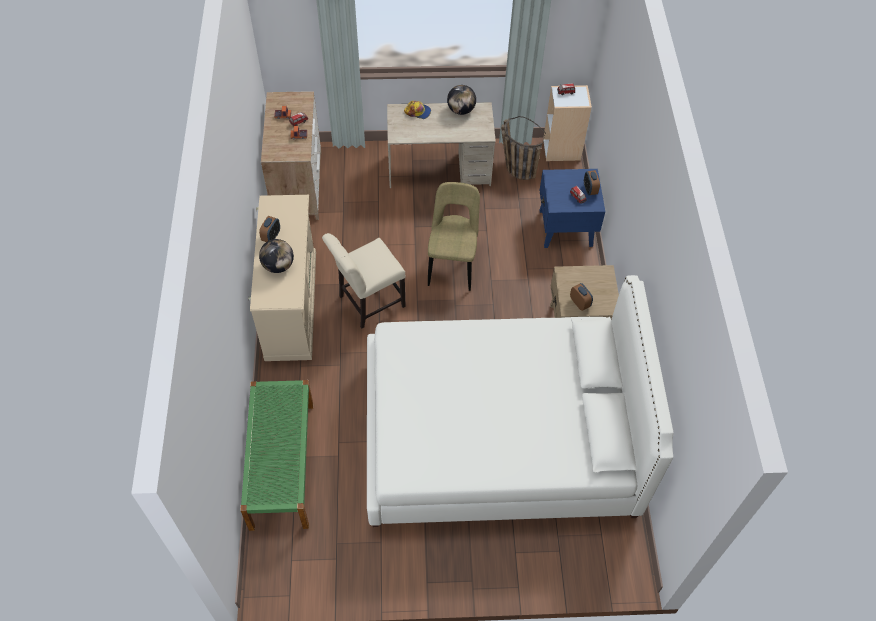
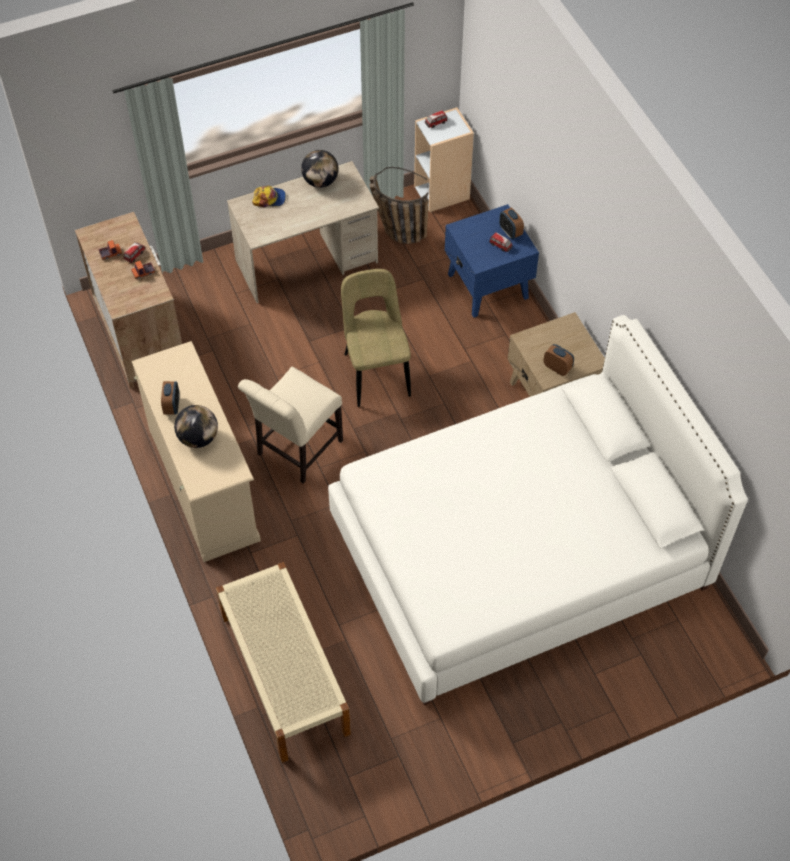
camera: 20 degrees left, 0 degrees up
green bench [240,380,313,531] -> beige bench [216,562,351,763]

